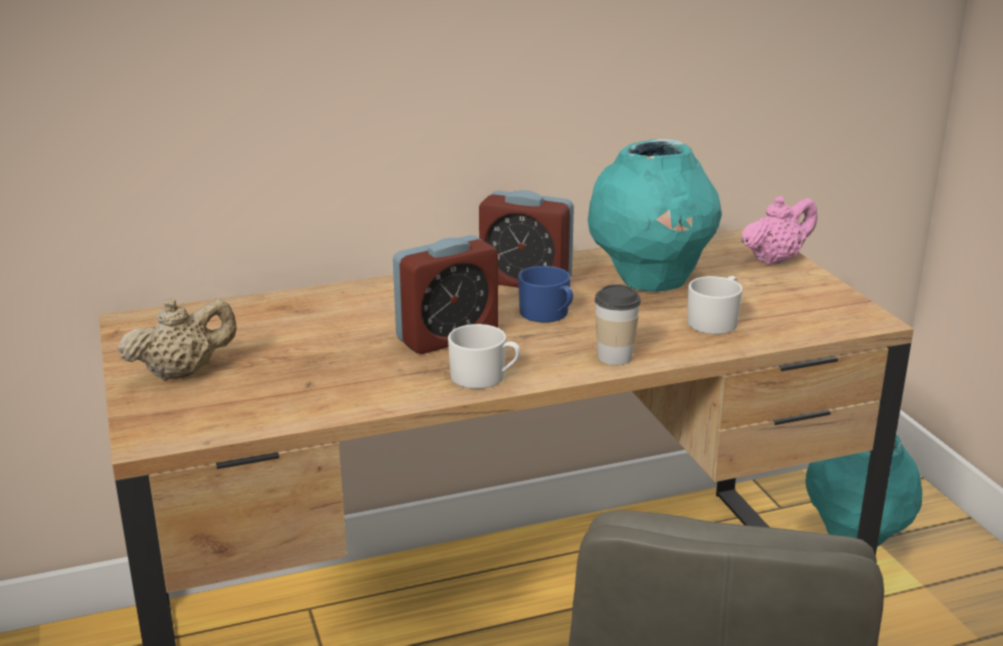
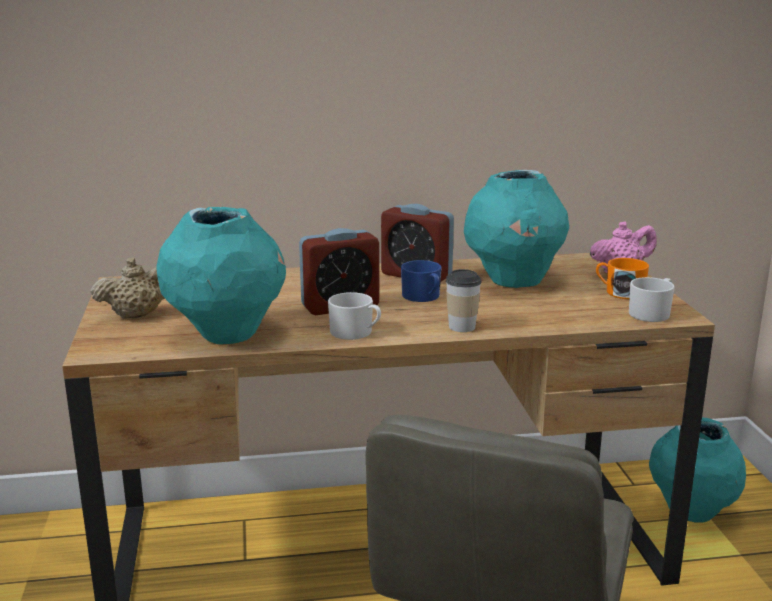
camera: 10 degrees right, 5 degrees down
white mug [687,276,743,334] -> white mug moved to [629,277,675,322]
none -> turquoise vase [156,207,286,345]
none -> orange mug [596,258,649,299]

